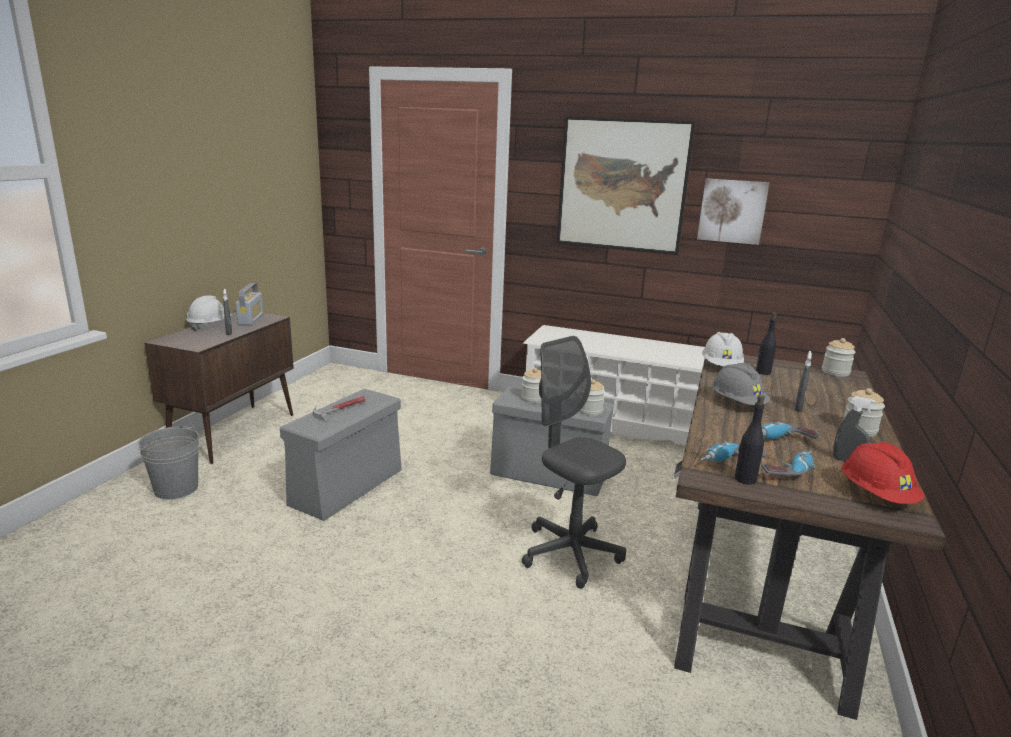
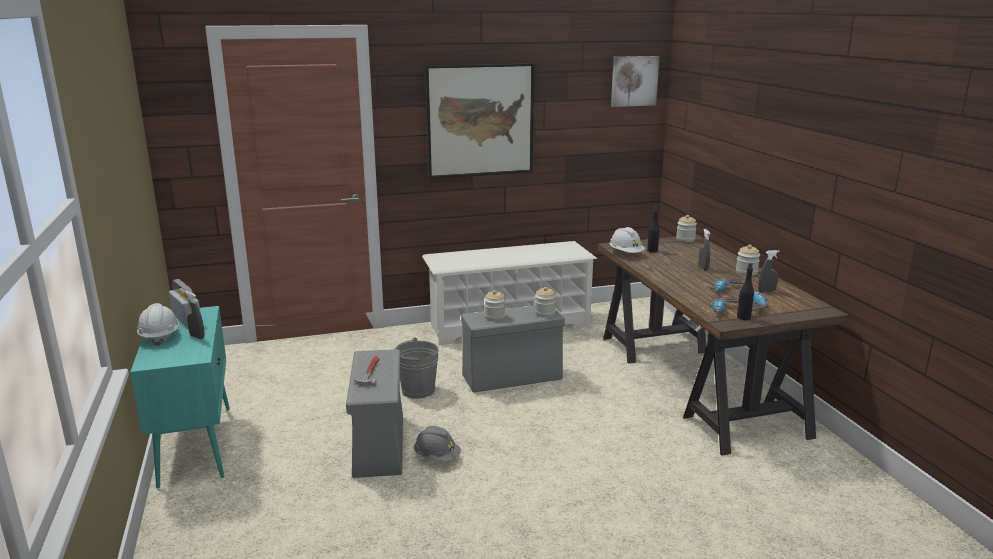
camera: 35 degrees left, 0 degrees up
grey bucket [138,425,199,499] -> grey bucket moved to [395,337,439,399]
brown cabinet [145,312,294,464] -> turquoise cabinet [130,306,230,488]
grey office chair [522,336,626,589] -> none
picture [697,178,770,245] -> picture moved to [611,56,660,107]
grey hard hat [711,363,770,405] -> grey hard hat moved to [414,426,461,461]
red hard hat [842,442,925,504] -> none

